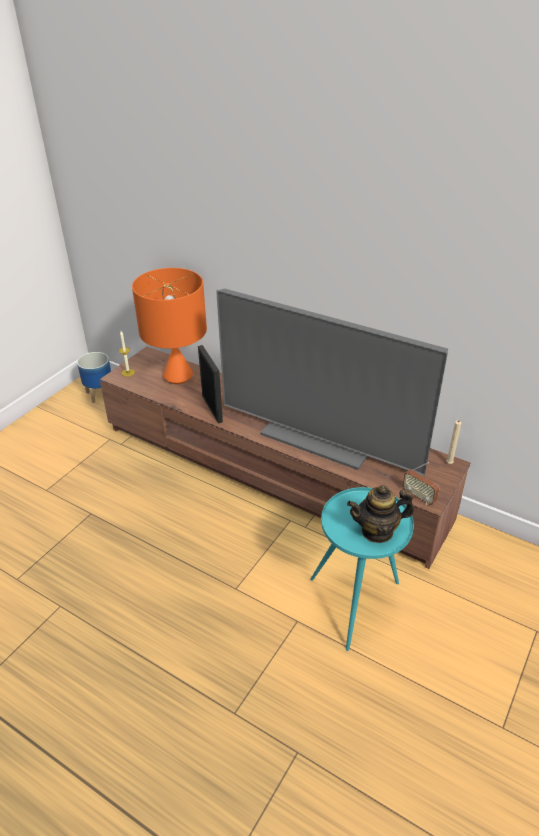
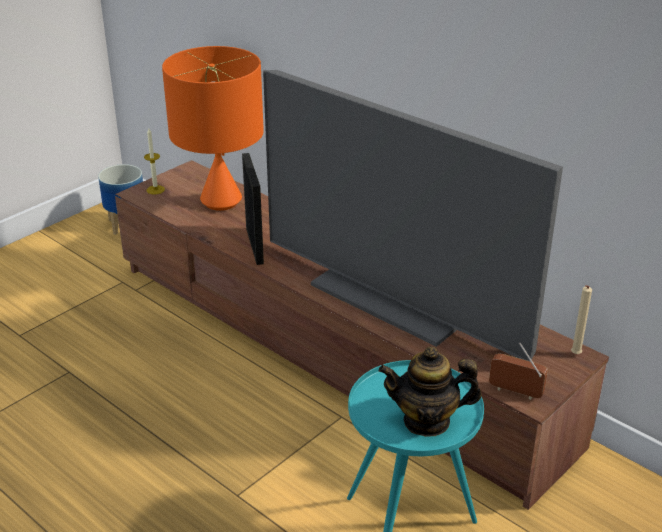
camera: 10 degrees right, 5 degrees down
radio [402,462,440,505] -> radio turned 150 degrees clockwise [489,343,548,400]

